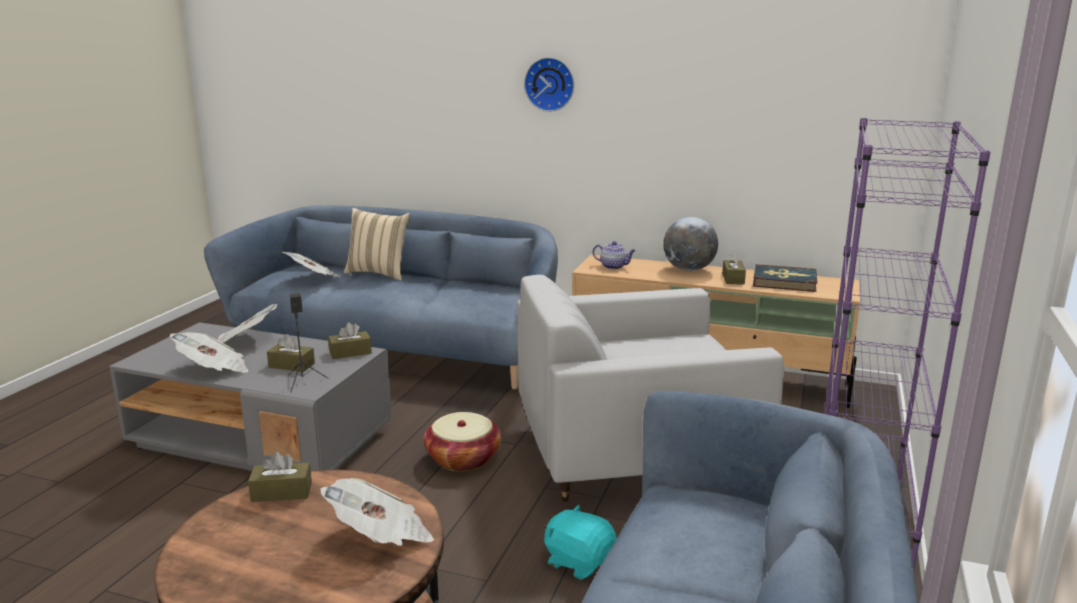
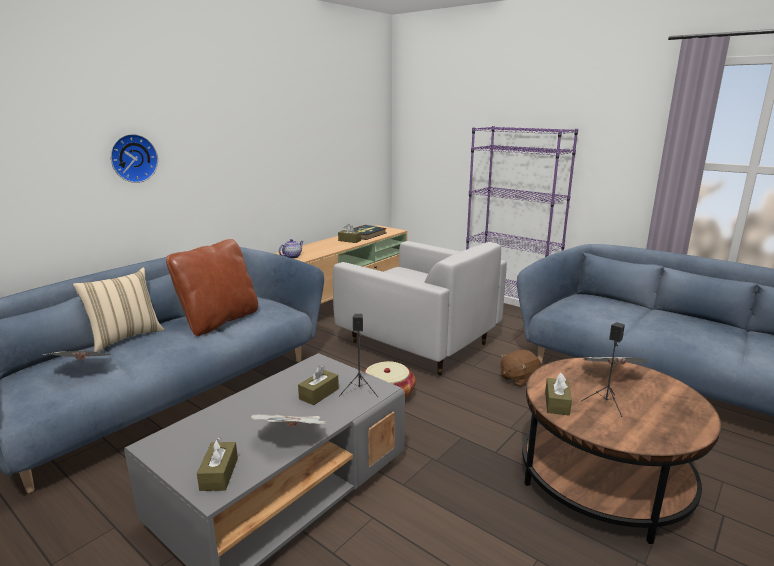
camera: 70 degrees left, 0 degrees up
newspaper [218,304,277,343] -> none
brown tissue box [328,322,372,359] -> brown tissue box moved to [197,437,238,491]
white armchair [518,275,784,502] -> white armchair turned 60 degrees counterclockwise [333,241,507,375]
wall clock [524,57,574,112] -> wall clock moved to [110,134,158,183]
turquoise plush toy [544,505,617,580] -> brown plush toy [500,350,541,387]
globe [663,217,718,271] -> none
none -> brown pillow [166,239,258,336]
none -> black speaker [581,322,625,417]

